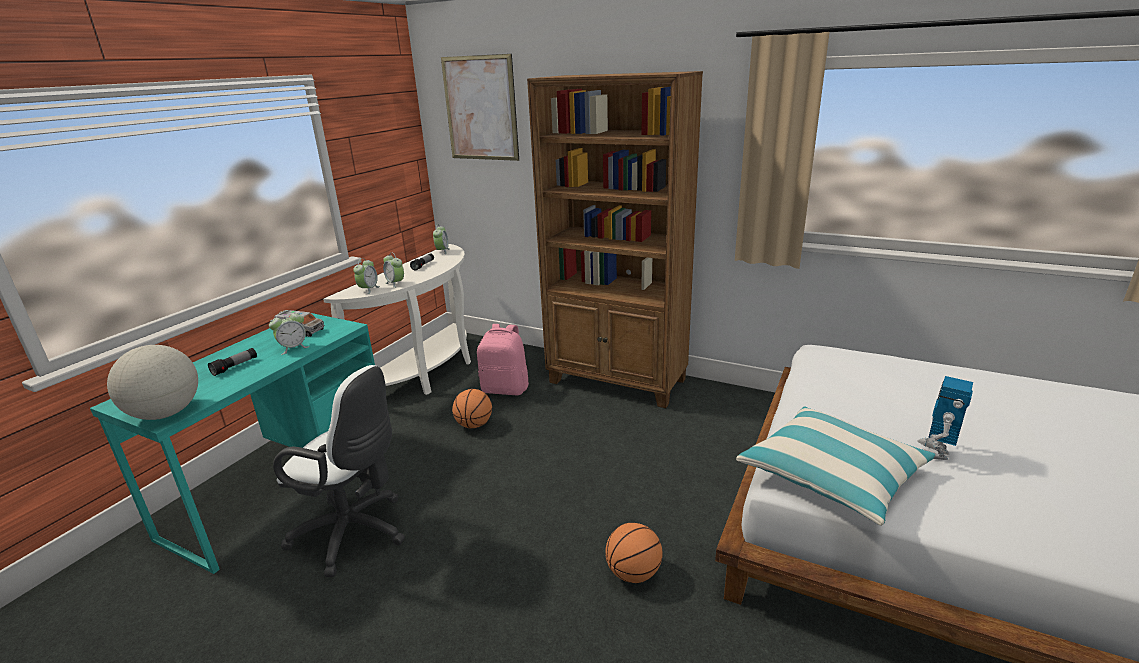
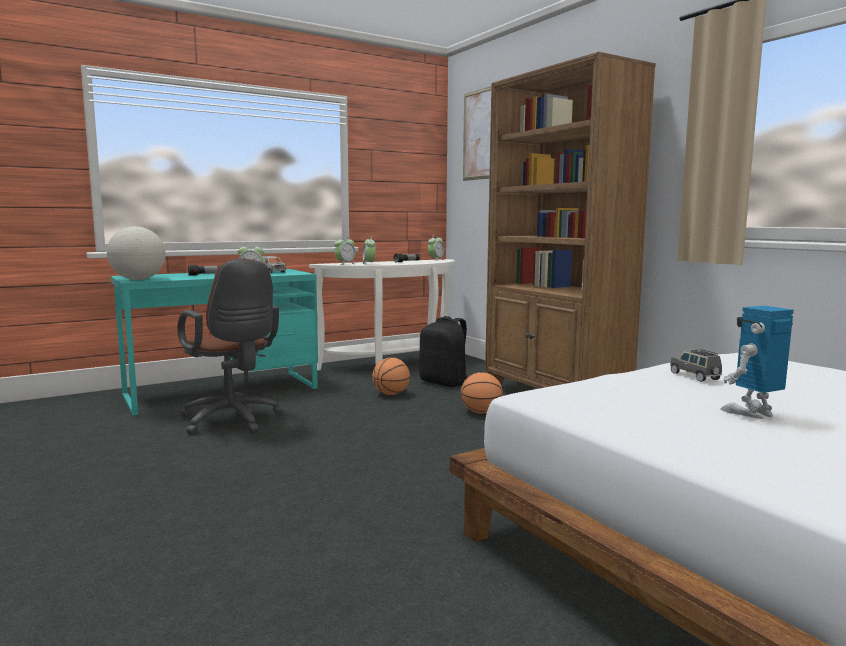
camera: 30 degrees right, 15 degrees down
white office chair [273,365,405,577] -> brown office chair [177,258,283,435]
pink backpack [477,324,529,395] -> black backpack [419,316,467,387]
basketball [605,523,662,583] -> basketball moved to [461,372,503,413]
pillow [736,406,935,526] -> none
none -> grey toy car [670,349,722,382]

